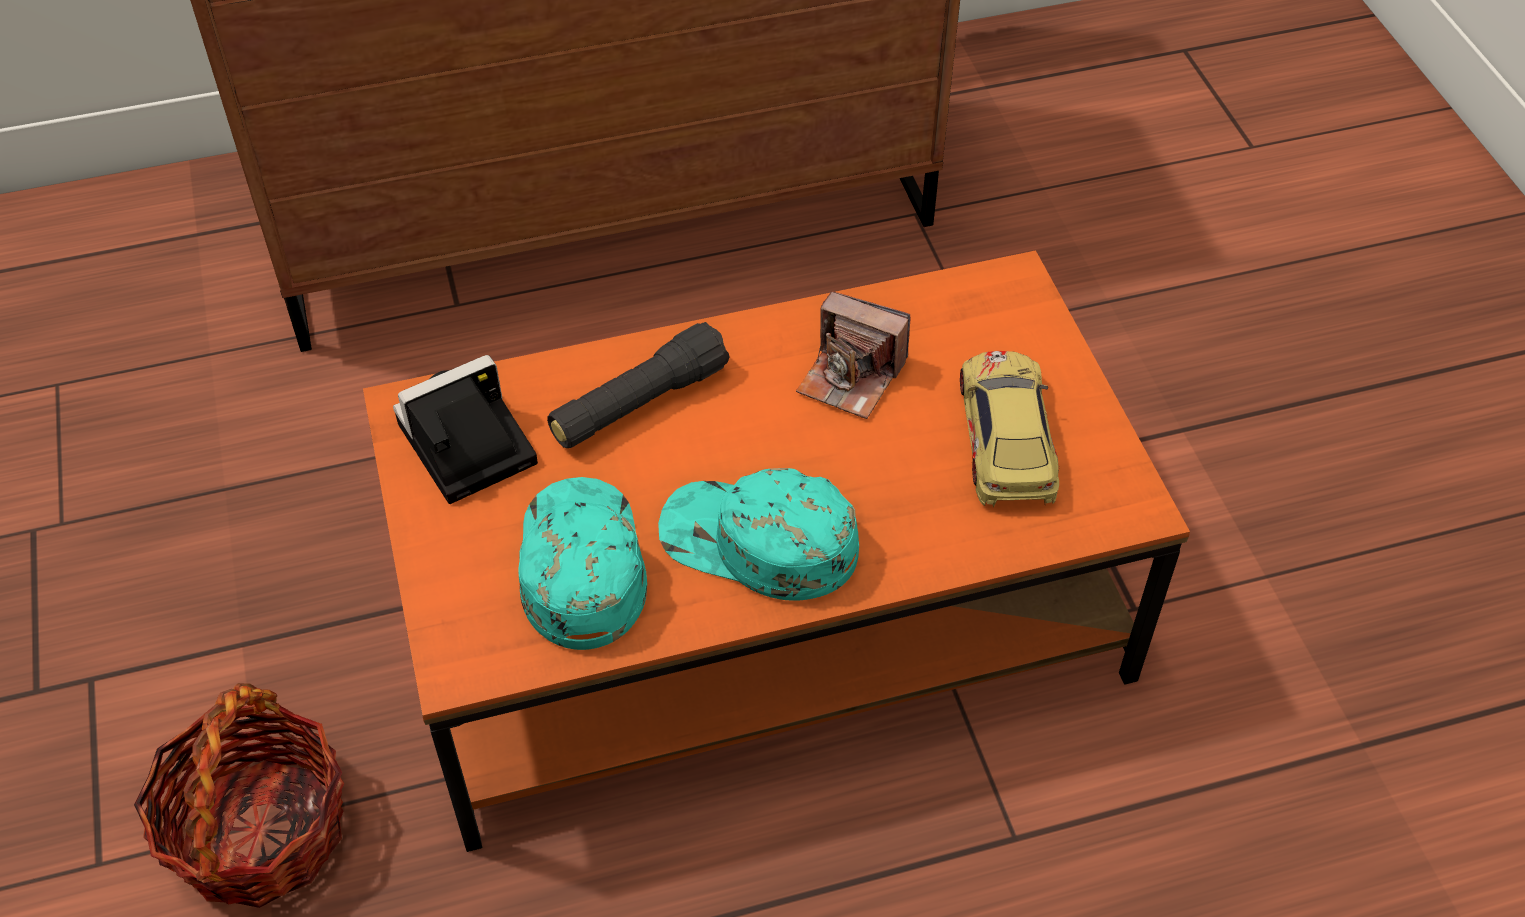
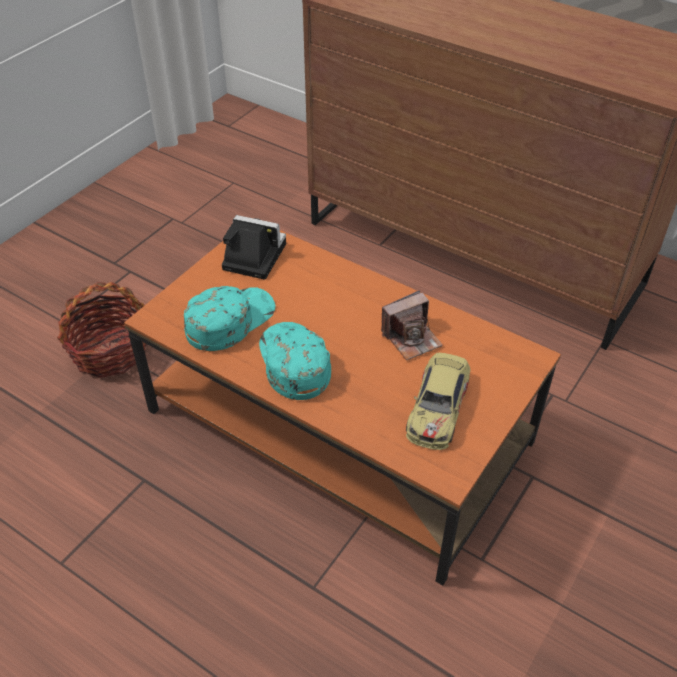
camera: 50 degrees right, 5 degrees down
black flashlight [547,322,730,448] -> none
camera [796,291,910,419] -> camera turned 105 degrees counterclockwise [381,290,443,360]
toy car [960,351,1059,508] -> toy car turned 150 degrees clockwise [406,353,470,450]

